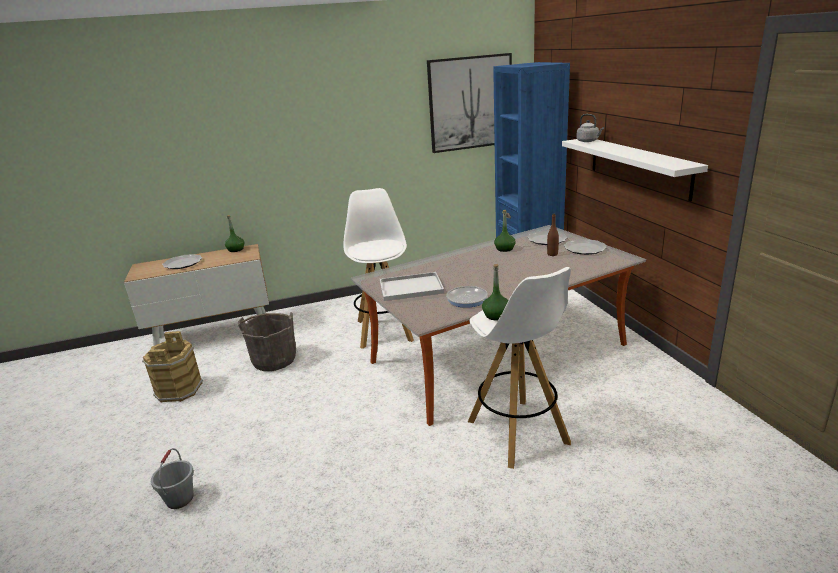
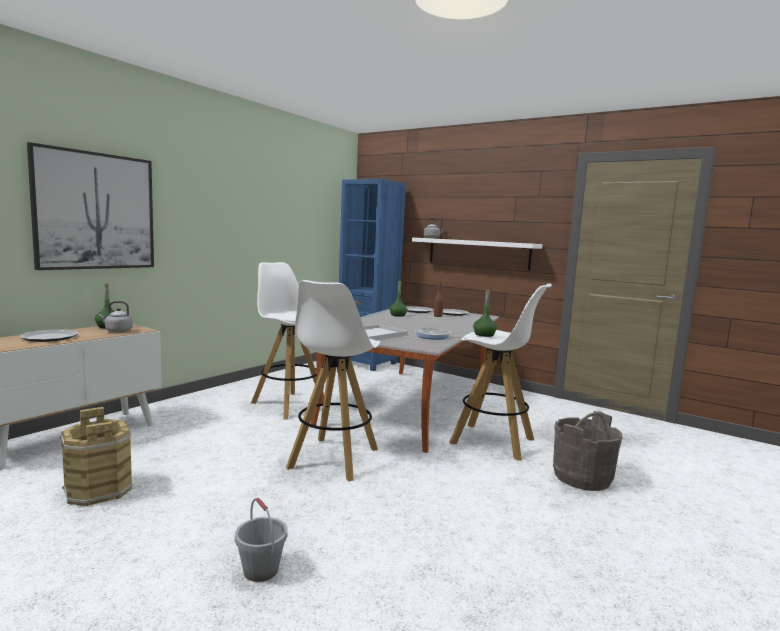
camera: 40 degrees left, 15 degrees down
grey bucket [238,312,296,371] -> grey bucket moved to [553,411,622,491]
picture [427,53,512,153] -> picture moved to [27,142,154,270]
none -> grey kettle [99,301,133,333]
none -> white stool [286,280,380,482]

